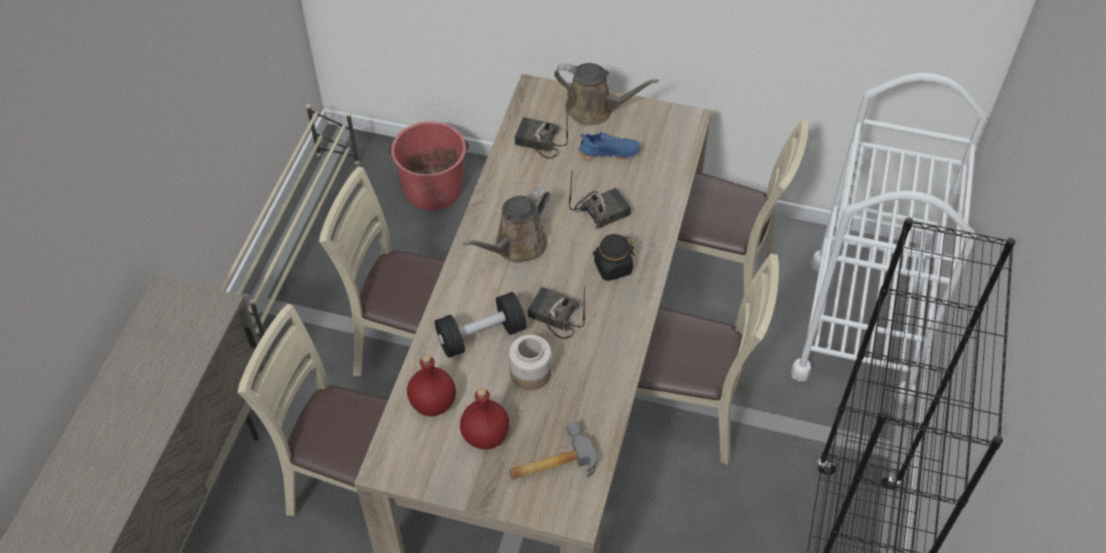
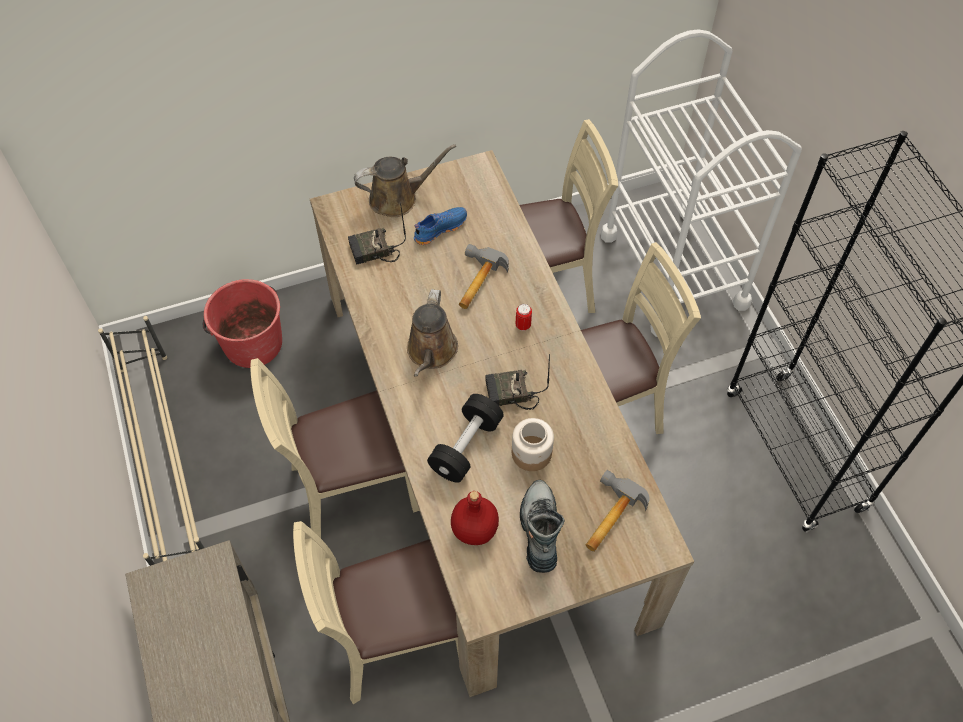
camera: 35 degrees left, 5 degrees up
red bottle [460,388,510,450] -> boot [520,480,564,573]
radio [569,174,631,229] -> hammer [459,244,509,309]
black jar [593,234,635,281] -> can [516,304,532,331]

